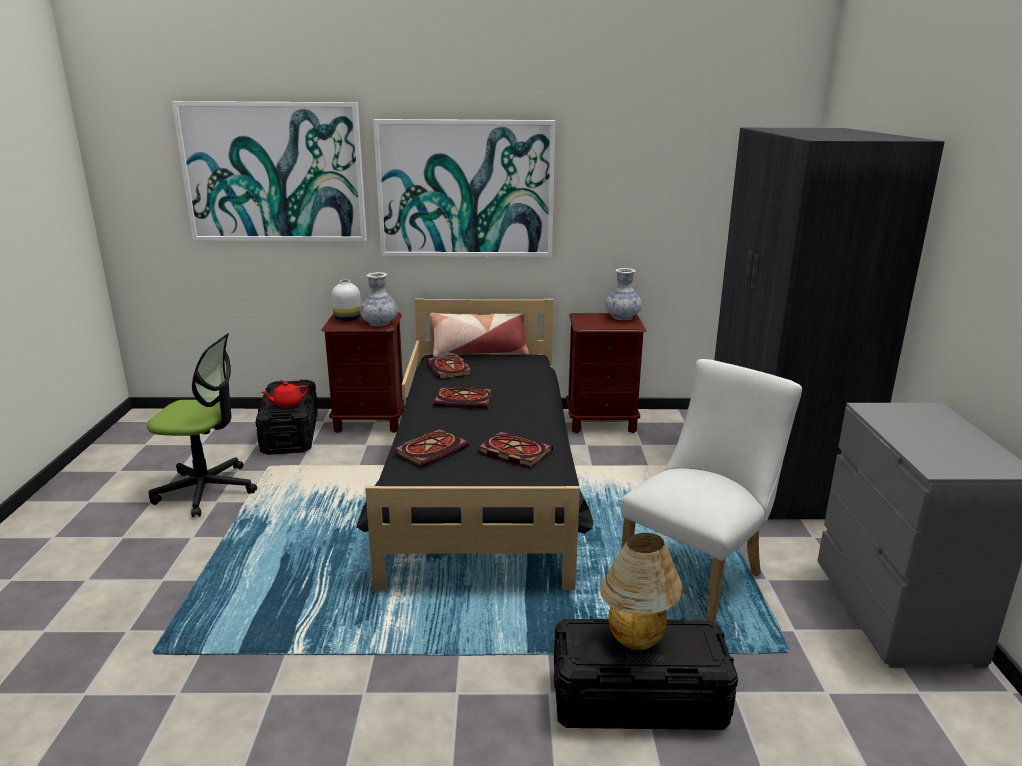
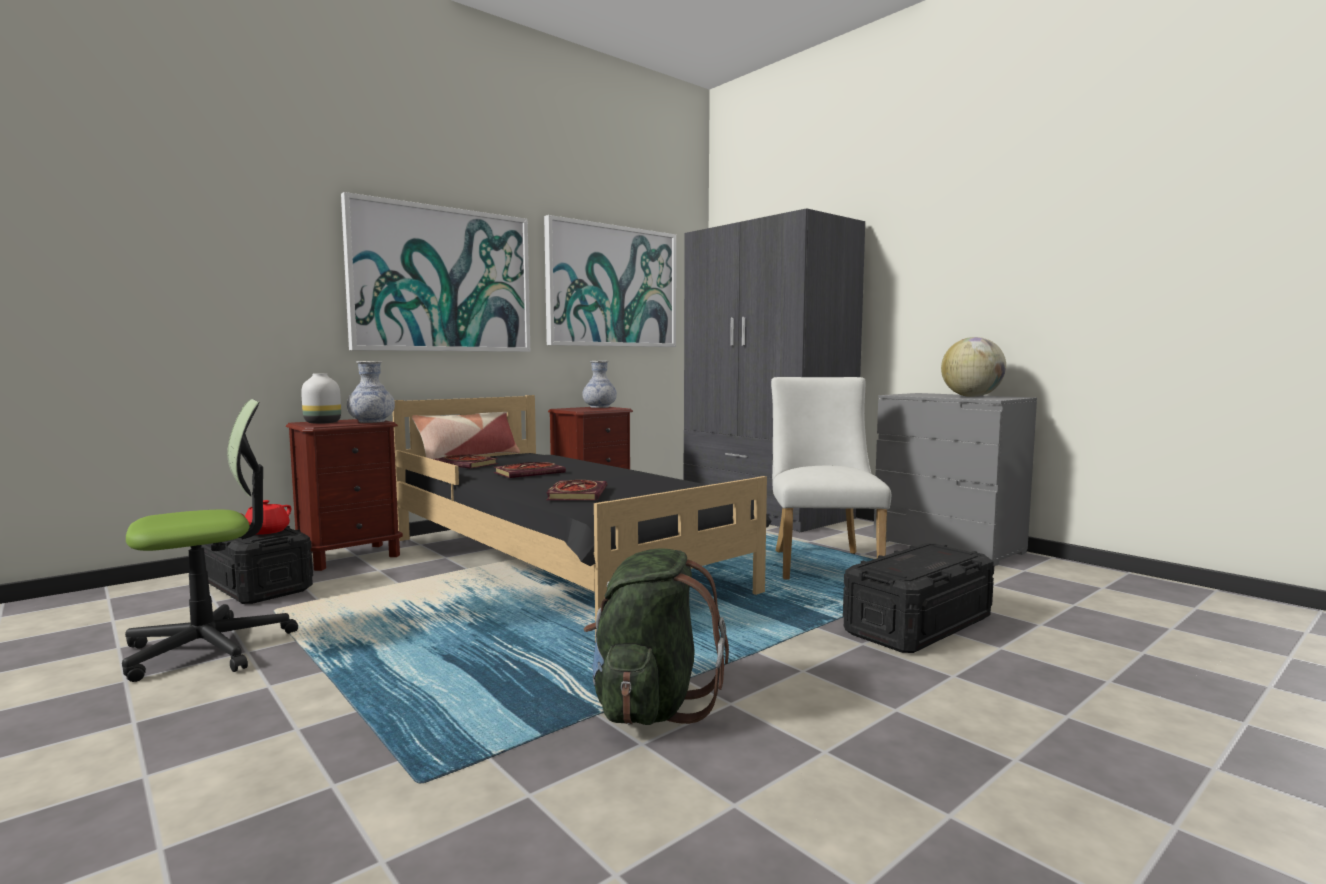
camera: 40 degrees left, 15 degrees down
picture [172,101,367,241] -> picture moved to [544,215,676,347]
book [478,431,553,468] -> none
table lamp [600,533,683,650] -> none
none -> green backpack [584,548,729,725]
none -> globe [941,337,1006,397]

